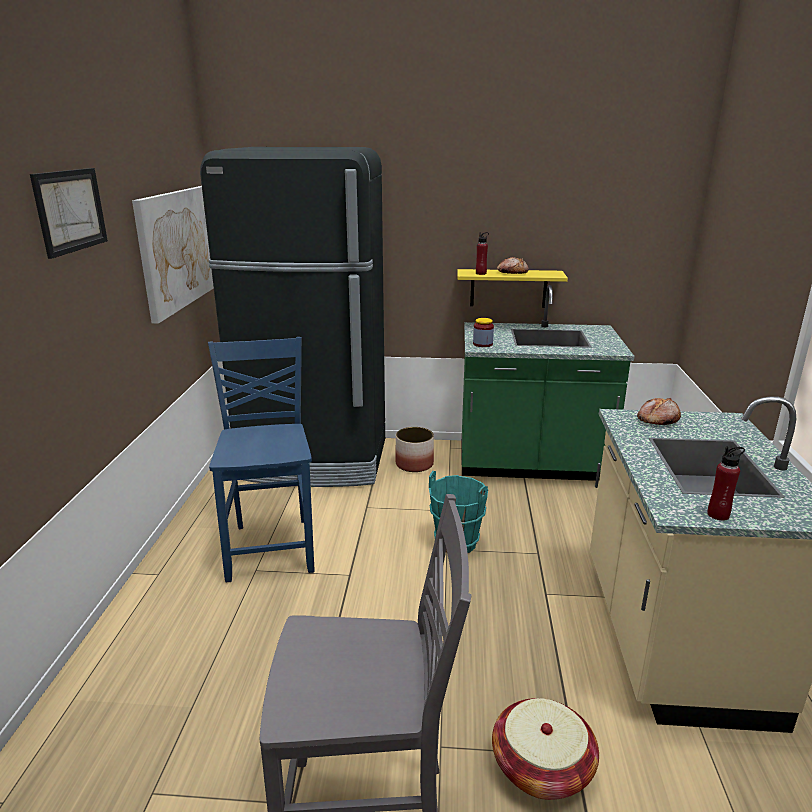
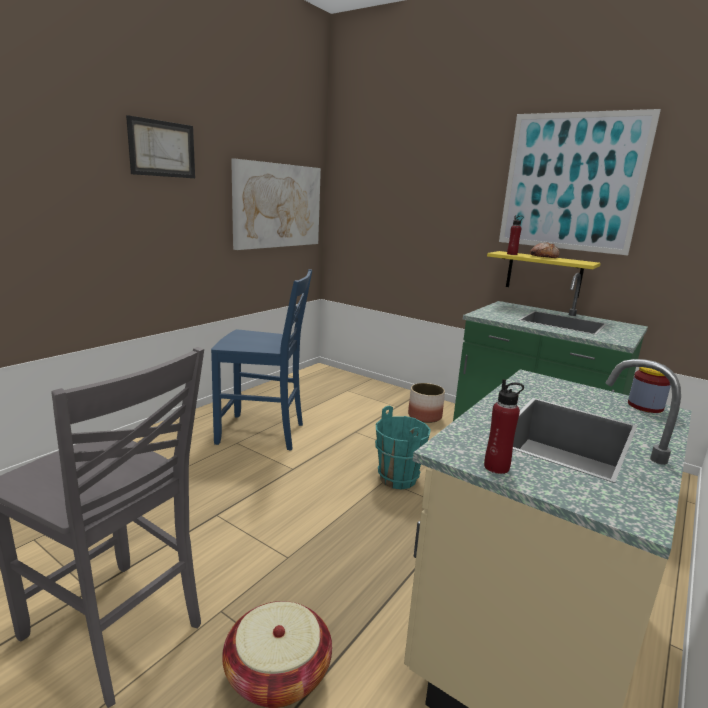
camera: 30 degrees right, 5 degrees down
black fridge [200,147,385,487] -> none
blue chair [208,337,314,582] -> blue chair turned 75 degrees clockwise [211,269,312,451]
jar [473,318,494,347] -> jar moved to [628,367,671,413]
bread [637,398,681,425] -> none
none -> picture [499,109,661,255]

